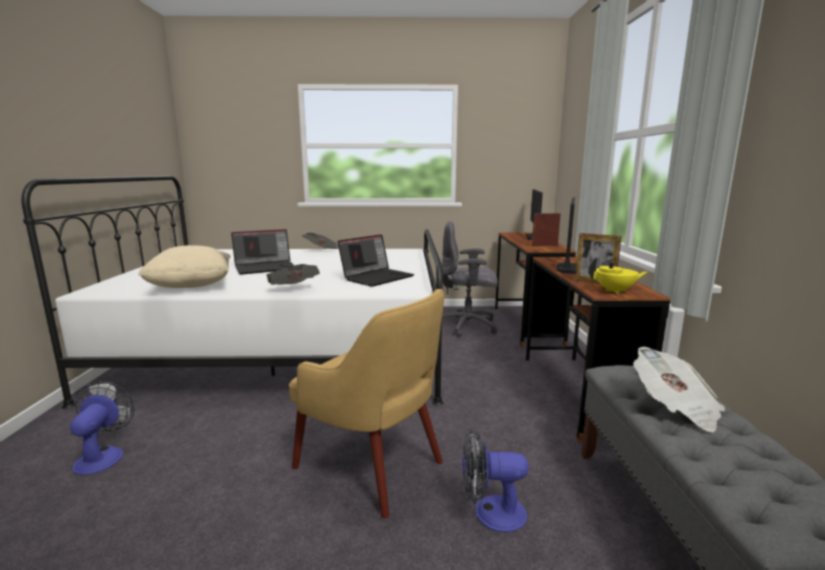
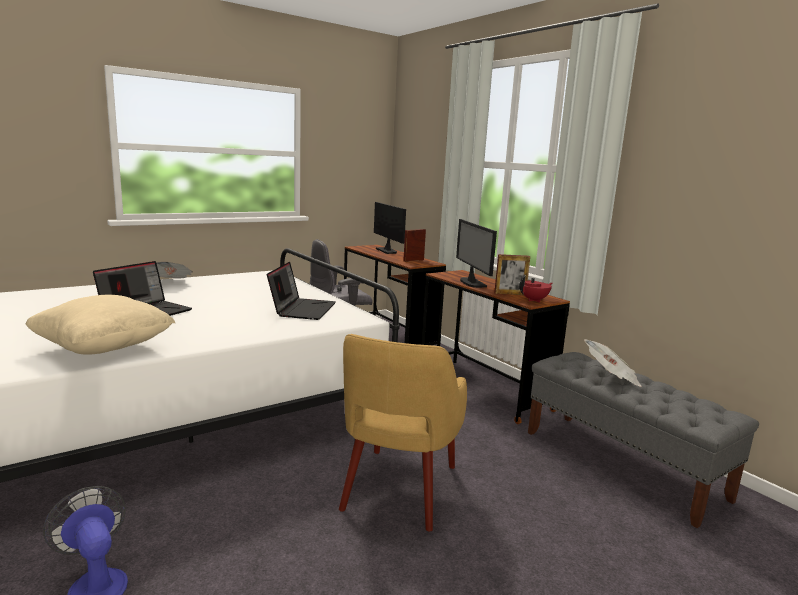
camera: 35 degrees left, 0 degrees up
newspaper [266,264,320,285] -> none
yellow armchair [289,289,444,519] -> yellow armchair turned 105 degrees clockwise [339,334,467,532]
fan [462,429,529,532] -> none
yellow teapot [589,257,648,294] -> red teapot [519,275,553,303]

